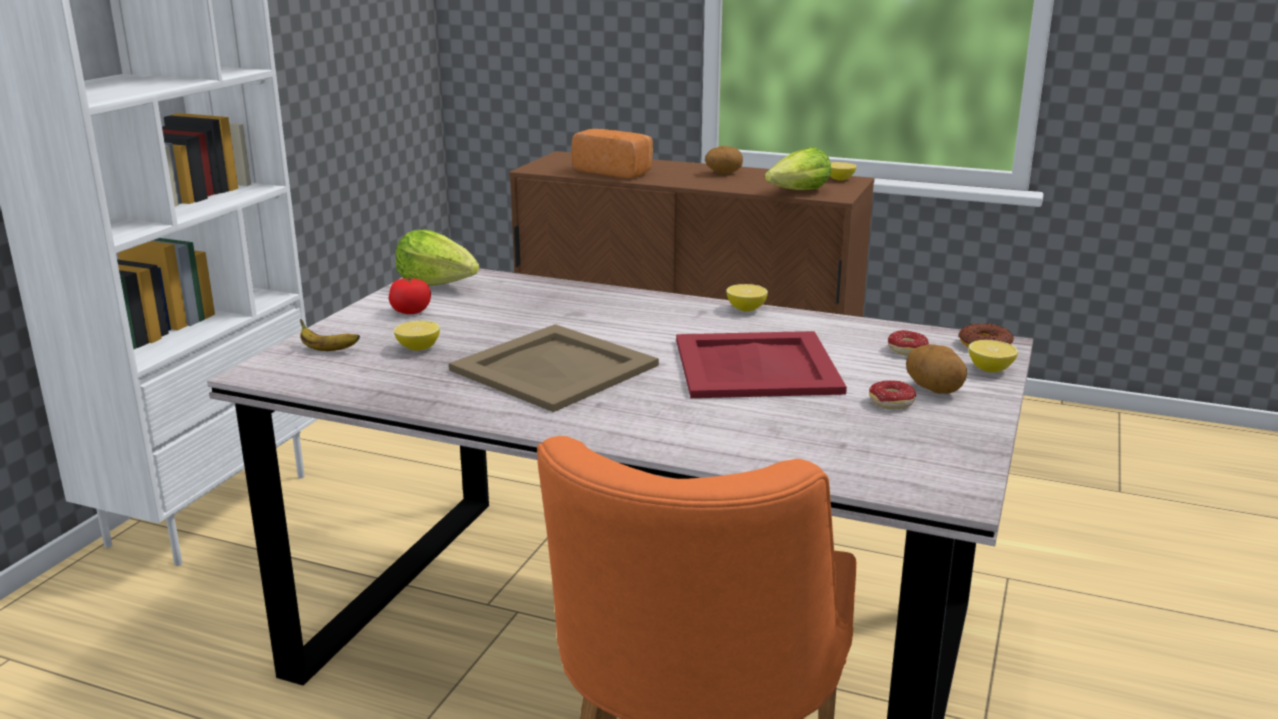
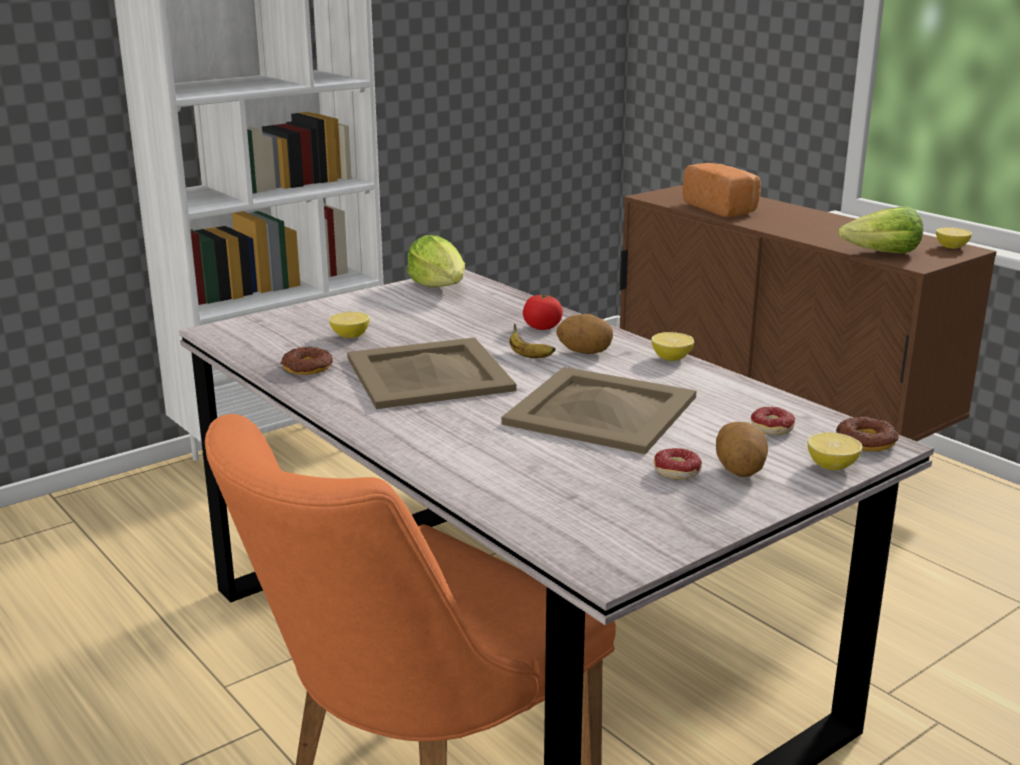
camera: 30 degrees right, 0 degrees up
banana [300,319,360,351] -> banana moved to [509,324,556,358]
tomato [389,277,431,314] -> tomato moved to [523,294,563,330]
red tray [676,331,847,398] -> beige tray [501,367,696,454]
potato [705,146,743,174] -> potato moved to [556,314,613,354]
none -> donut [281,347,333,375]

